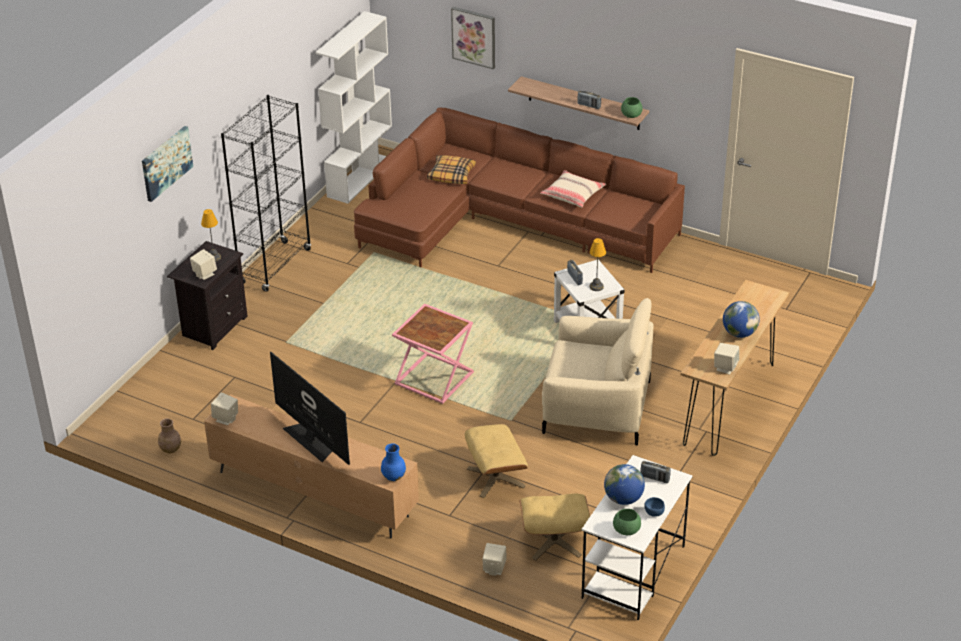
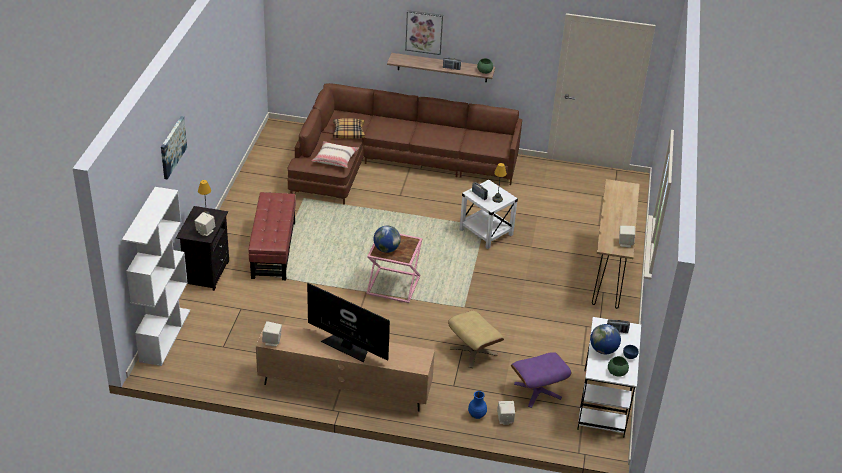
camera: 20 degrees left, 0 degrees up
brown vase [158,418,181,453] -> none
black bookcase [221,95,311,292] -> none
white bookcase [315,11,392,204] -> white bookcase moved to [122,187,190,366]
blue vase [381,443,406,481] -> blue vase moved to [468,391,487,419]
picture [451,7,495,69] -> picture moved to [405,10,443,55]
beige ottoman [519,494,590,561] -> purple ottoman [511,352,571,408]
beige pillow [540,170,606,208] -> beige pillow moved to [312,141,358,168]
beige armchair [542,298,654,446] -> none
globe [723,301,760,338] -> globe moved to [373,226,401,253]
none -> red ottoman [248,192,296,280]

